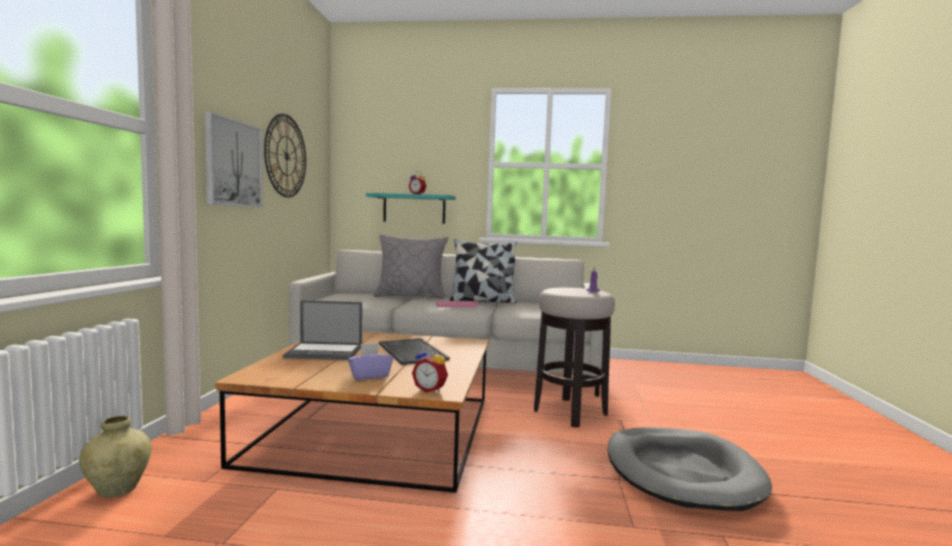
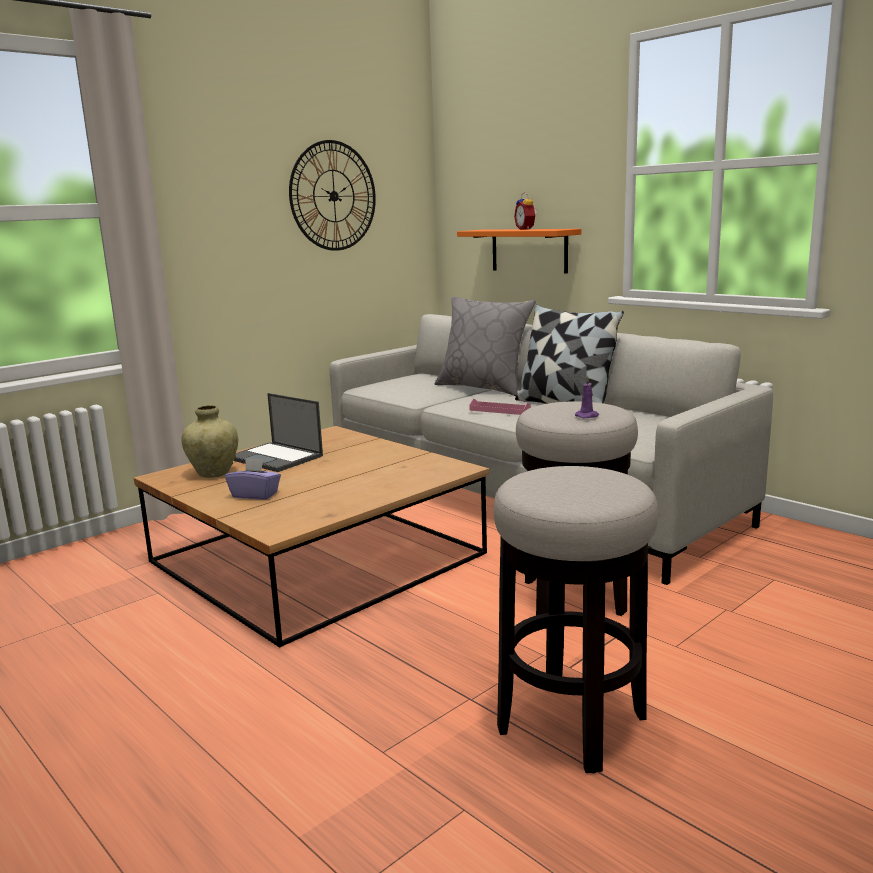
camera: 40 degrees right, 10 degrees up
beige vase [79,416,152,498] -> beige vase moved to [181,405,238,478]
picture [205,112,263,207] -> none
turquoise shelf [366,193,456,224] -> orange shelf [457,229,581,273]
tray [379,338,450,365] -> none
alarm clock [412,346,448,393] -> none
grey dog bed [607,427,772,511] -> stool [493,466,658,773]

